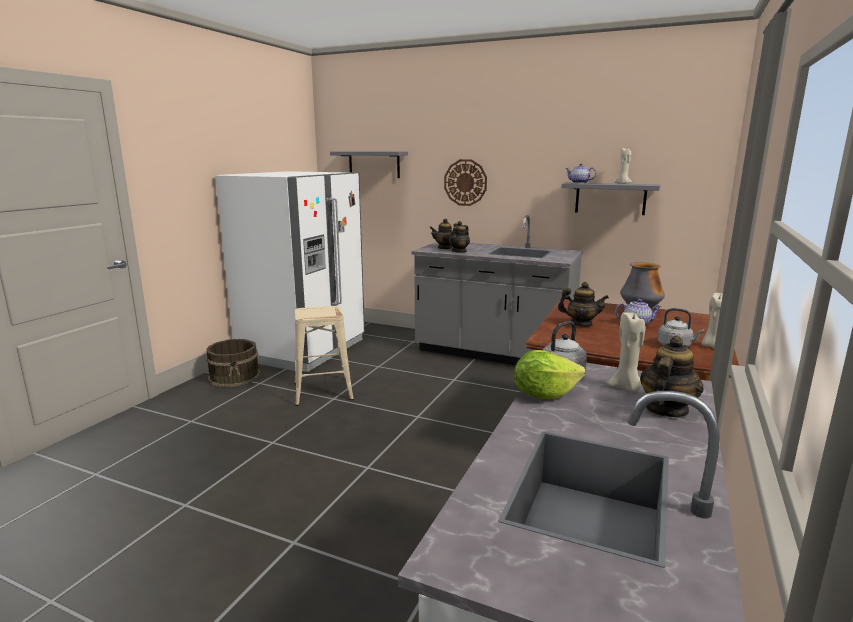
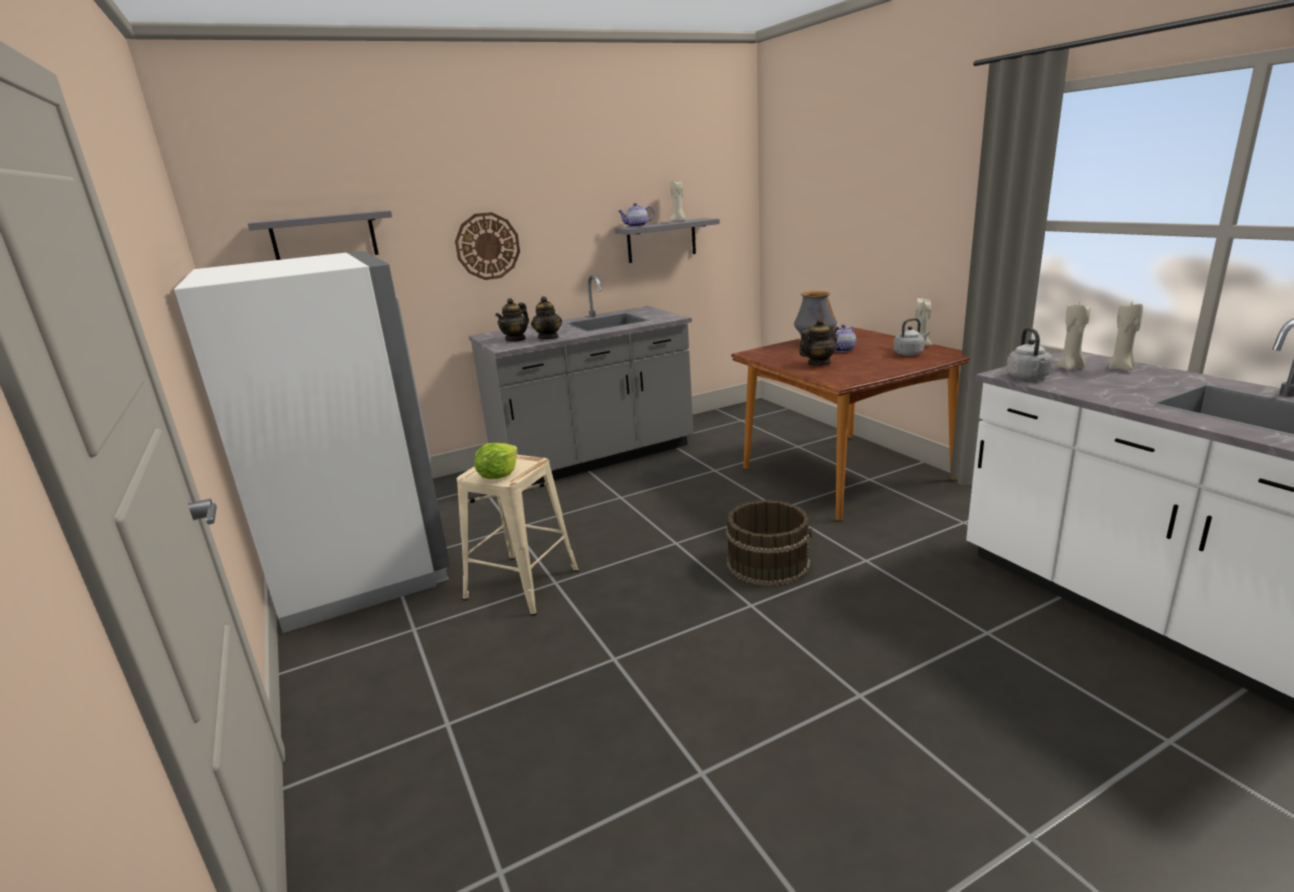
camera: 50 degrees left, 5 degrees up
brown bucket [206,339,260,387] -> brown bucket moved to [725,500,812,586]
lettuce [514,350,585,399] -> lettuce moved to [474,443,518,479]
teapot [640,335,703,417] -> beige candle [1108,303,1143,371]

